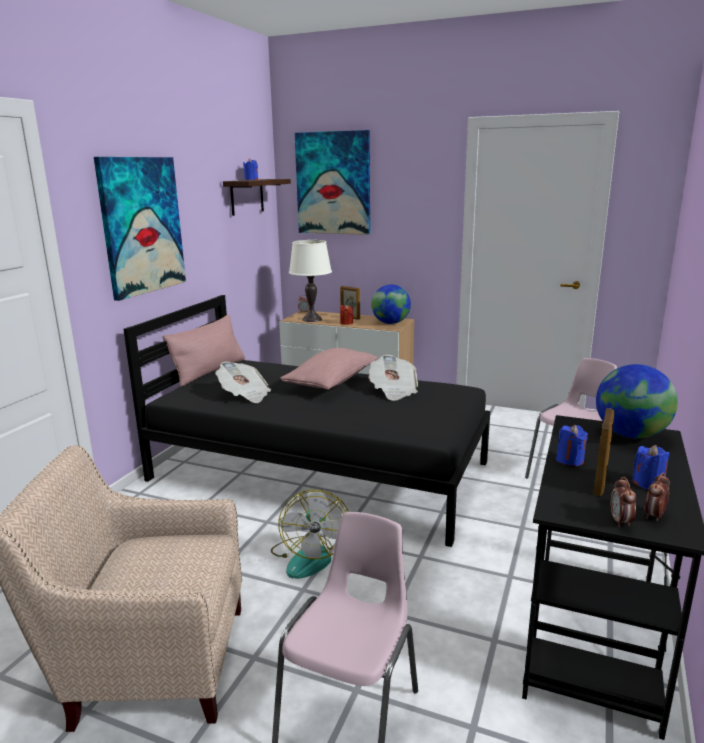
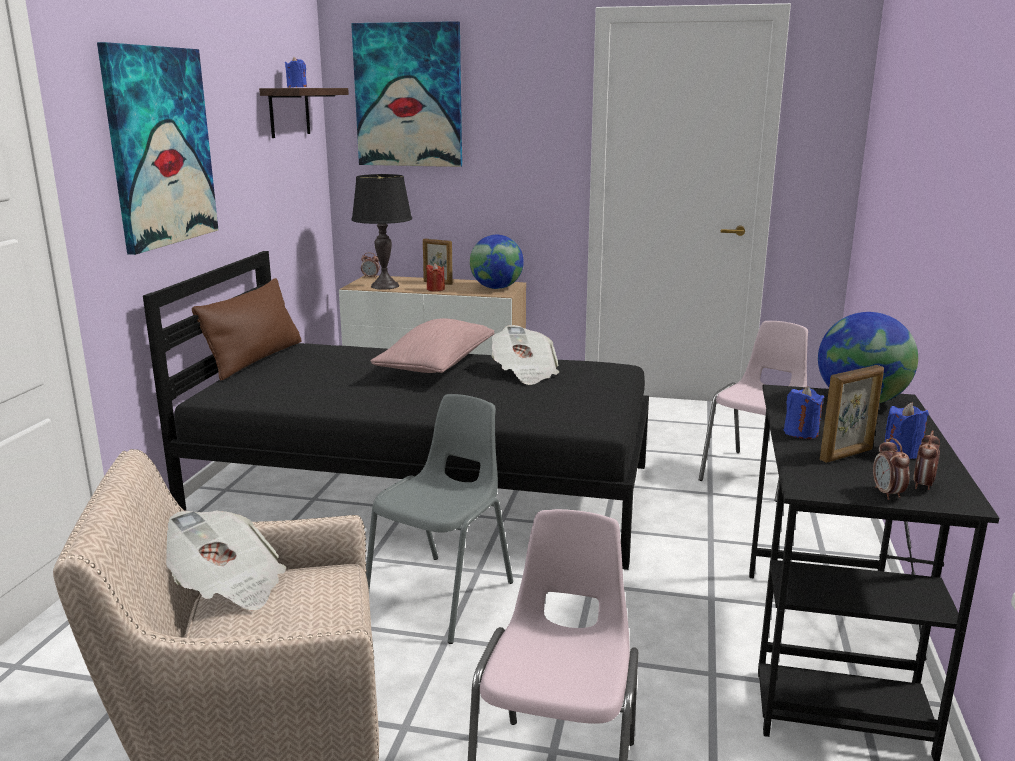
camera: 10 degrees left, 0 degrees up
pink pillow [163,314,245,387] -> brown pillow [192,278,302,380]
newspaper [216,361,271,403] -> newspaper moved to [166,510,286,610]
fan [271,490,349,579] -> grey chair [366,394,513,644]
white table lamp [289,240,332,322] -> black table lamp [351,174,412,289]
picture frame [593,408,614,496] -> picture frame turned 45 degrees clockwise [819,365,884,463]

